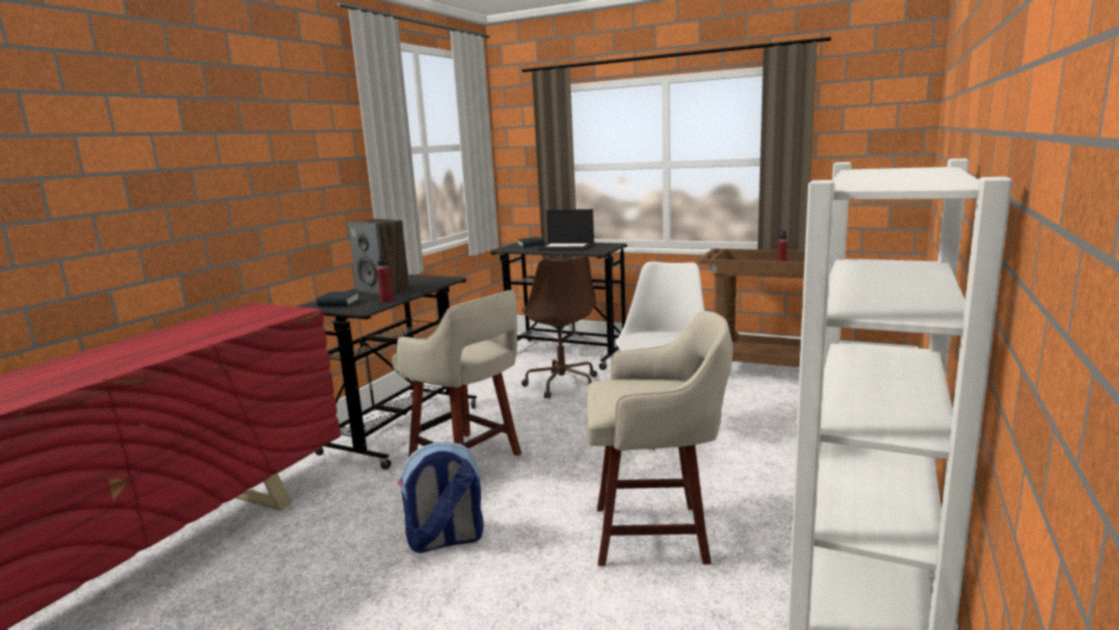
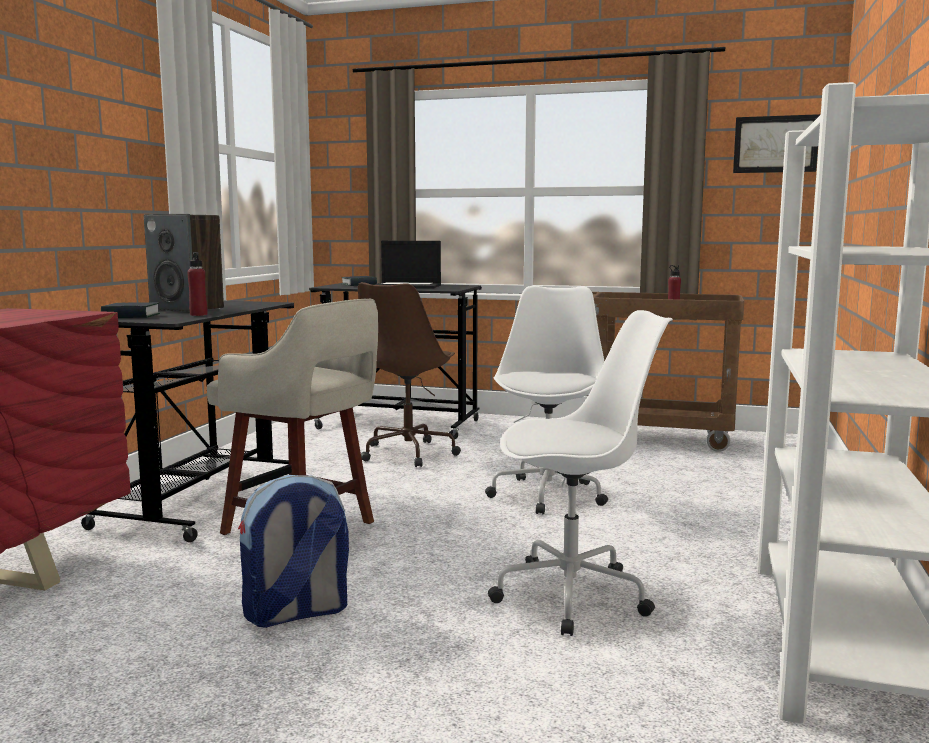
camera: 10 degrees left, 5 degrees down
brown office chair [521,256,597,399] -> brown office chair turned 45 degrees clockwise [358,282,461,467]
beige stool [587,311,733,566] -> white office chair [488,310,673,636]
none -> picture [733,114,820,173]

